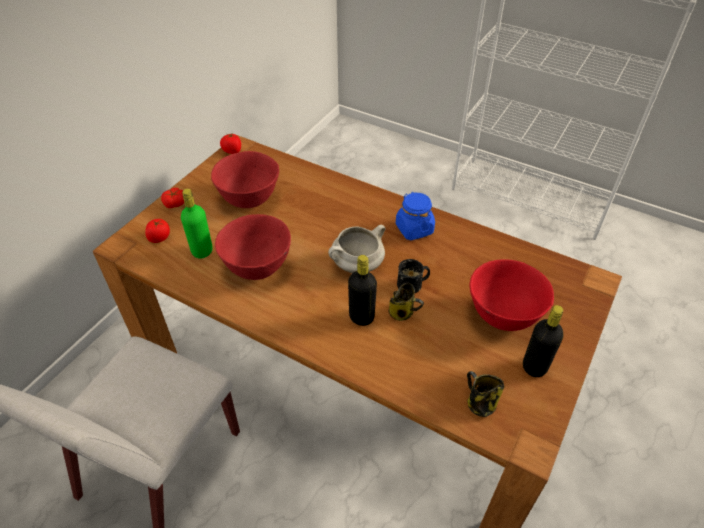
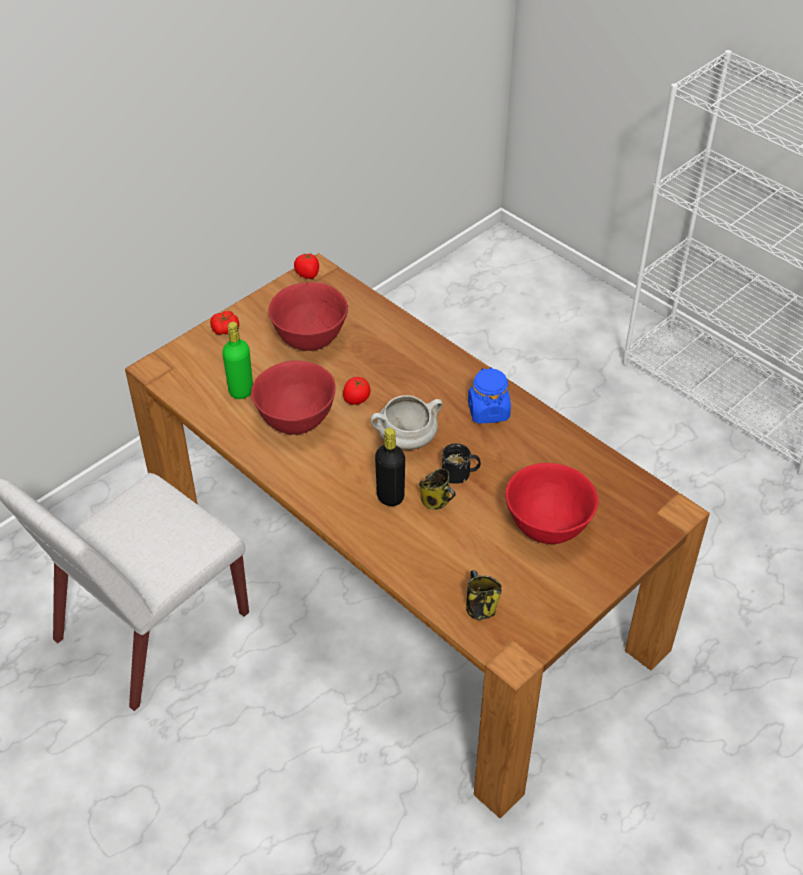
camera: 15 degrees right, 0 degrees up
tomato [145,219,170,243] -> tomato moved to [343,377,371,405]
black bottle [523,305,563,377] -> none

